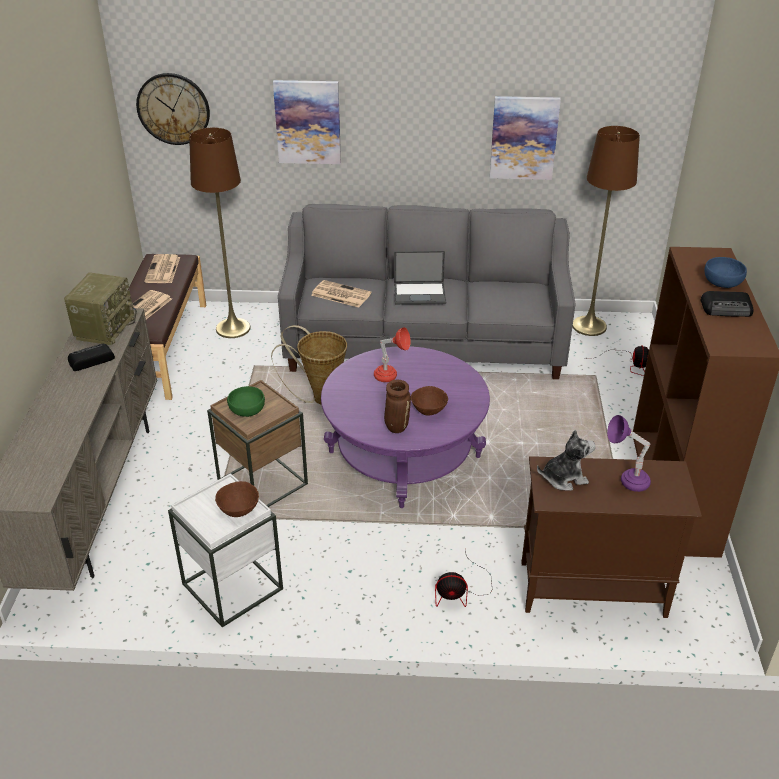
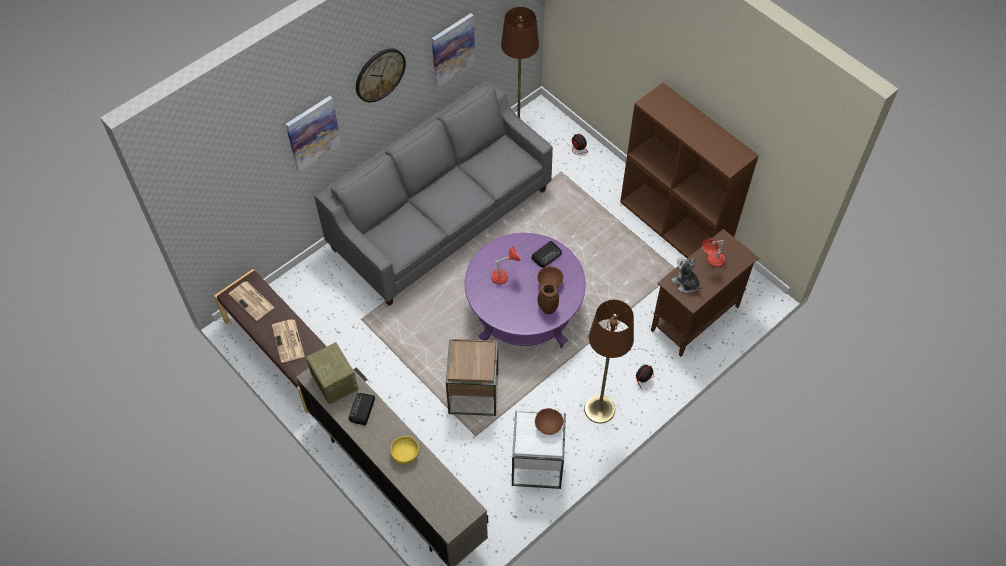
camera: 45 degrees left, 20 degrees up
wall clock [136,73,210,145] -> wall clock moved to [356,48,406,102]
brown floor lamp [189,128,251,338] -> brown floor lamp moved to [584,300,634,423]
green bowl [227,386,265,417] -> none
basket [271,325,347,405] -> none
newspaper [311,280,371,308] -> none
laptop [394,251,446,305] -> none
plush toy [537,430,596,491] -> plush toy turned 75 degrees counterclockwise [671,257,702,293]
purple table lamp [607,415,651,492] -> red table lamp [702,238,725,267]
radio [700,291,754,317] -> radio moved to [531,241,562,268]
blue bowl [704,257,747,288] -> none
none -> yellow bowl [390,436,419,464]

